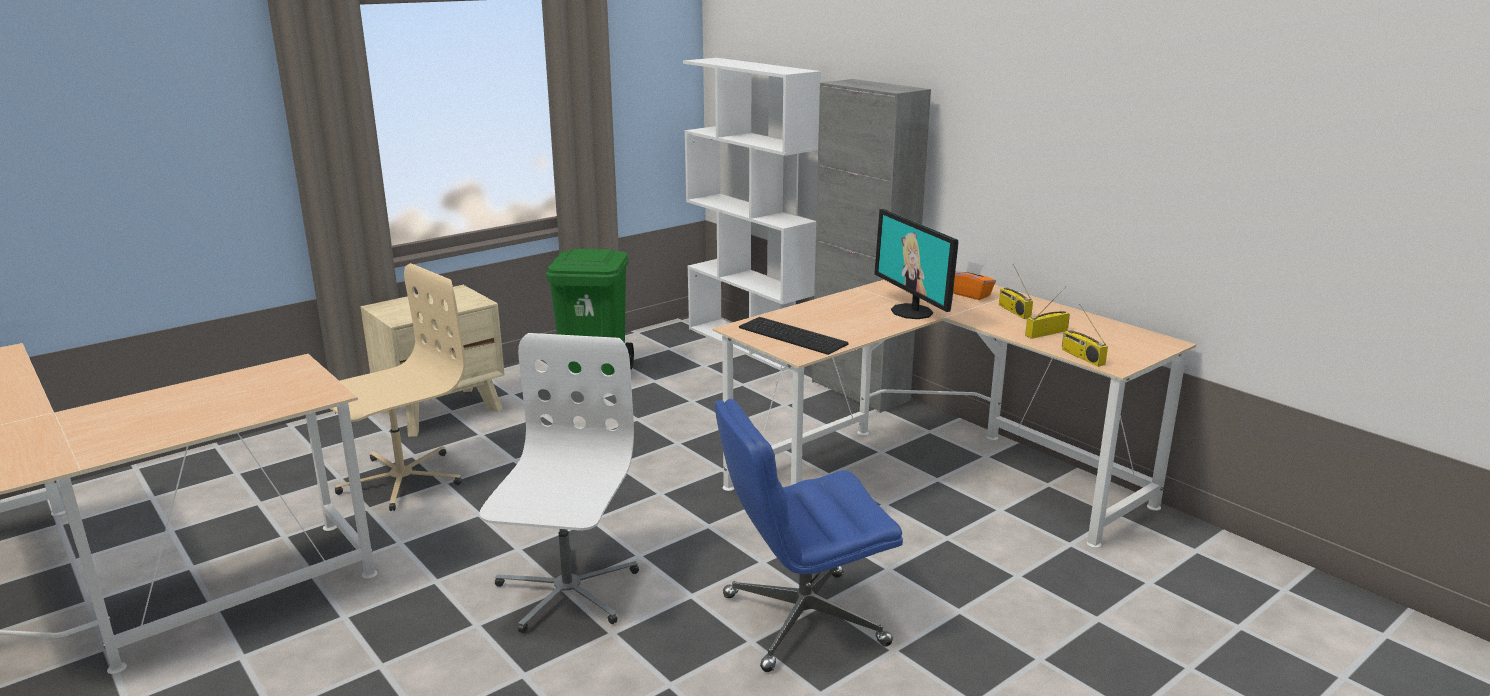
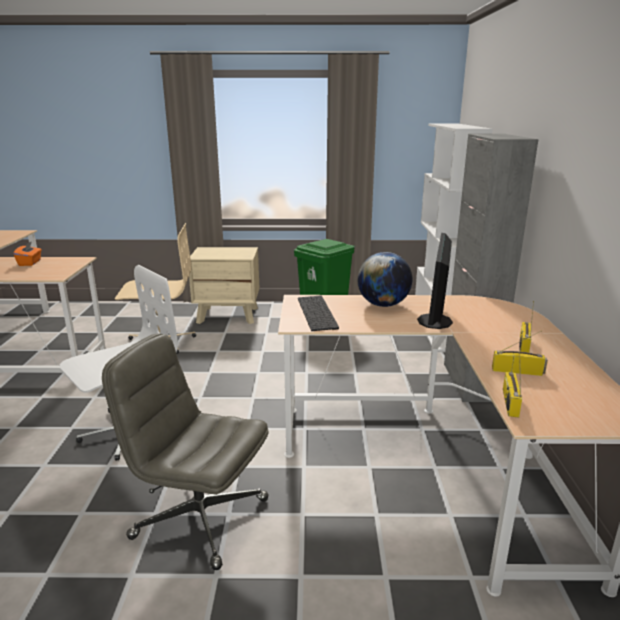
camera: 40 degrees right, 0 degrees up
blue office chair [715,399,903,672] -> grey office chair [102,333,269,570]
orange tissue box [953,262,996,300] -> orange tissue box moved to [13,241,42,266]
none -> globe [357,252,413,307]

